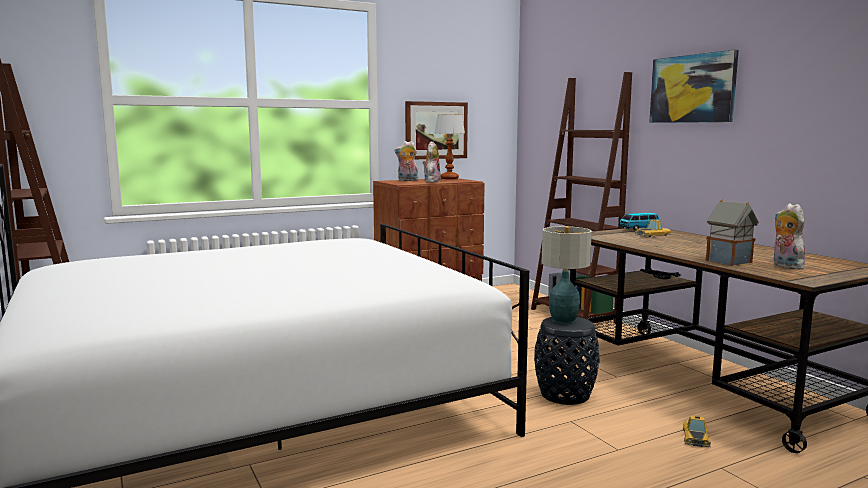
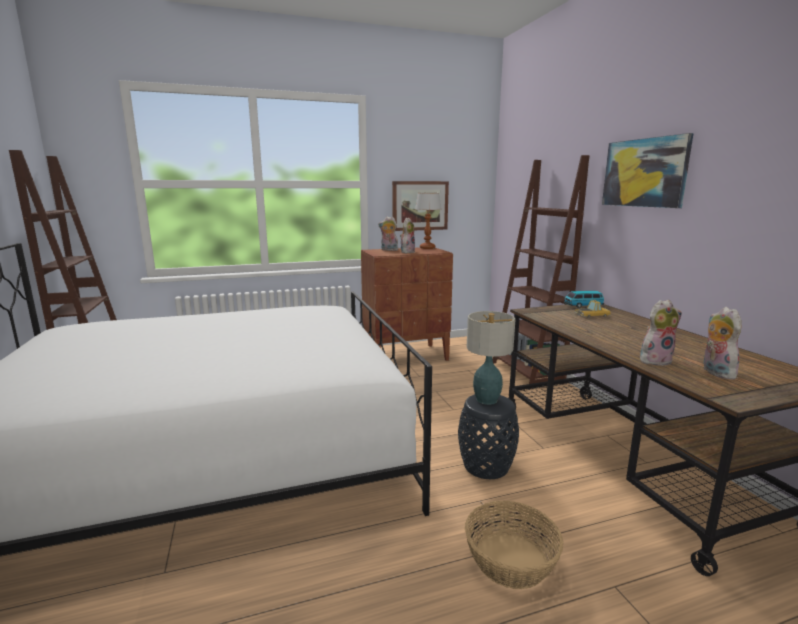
camera: 10 degrees right, 5 degrees up
toy car [683,416,711,447] -> none
toy house [706,199,759,266] -> plush toy [640,300,682,366]
none -> basket [465,501,563,589]

